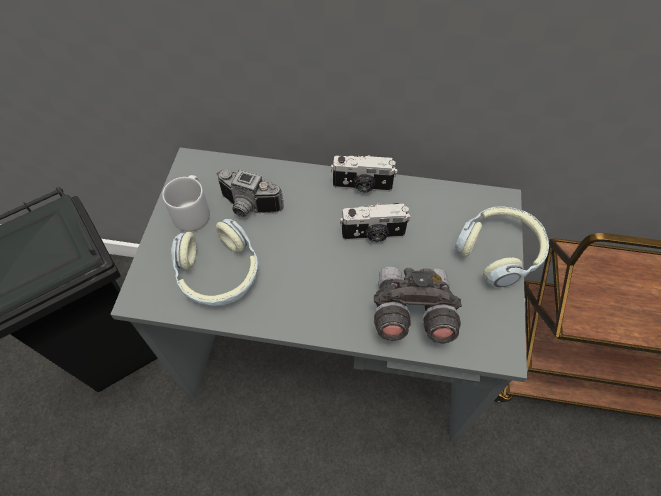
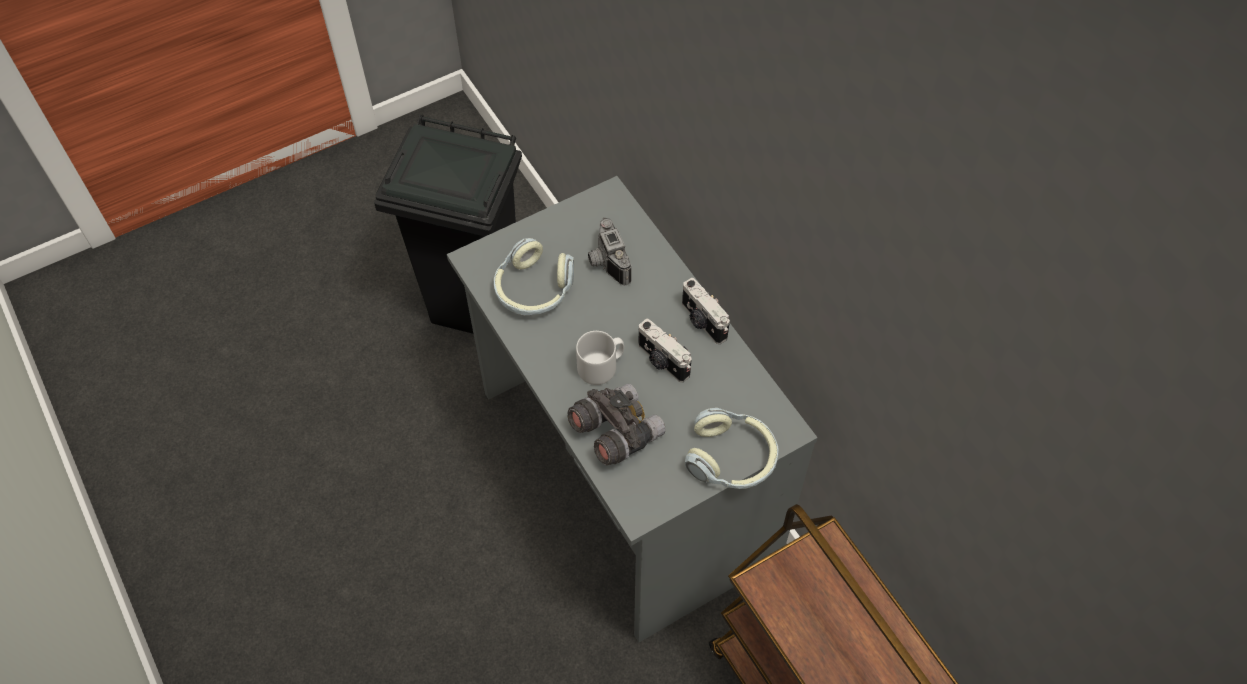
camera: 50 degrees right, 0 degrees up
grey mug [162,175,210,232] -> grey mug moved to [576,331,624,385]

